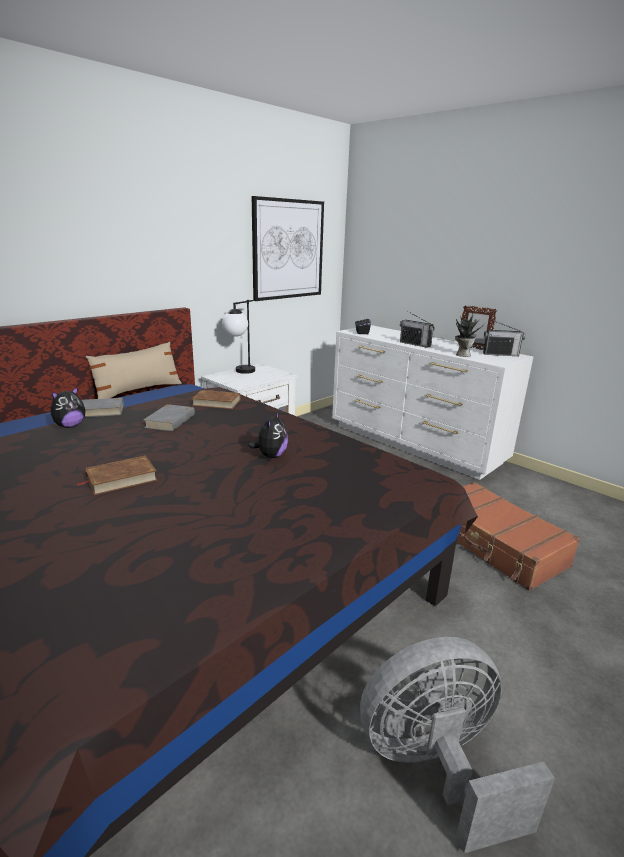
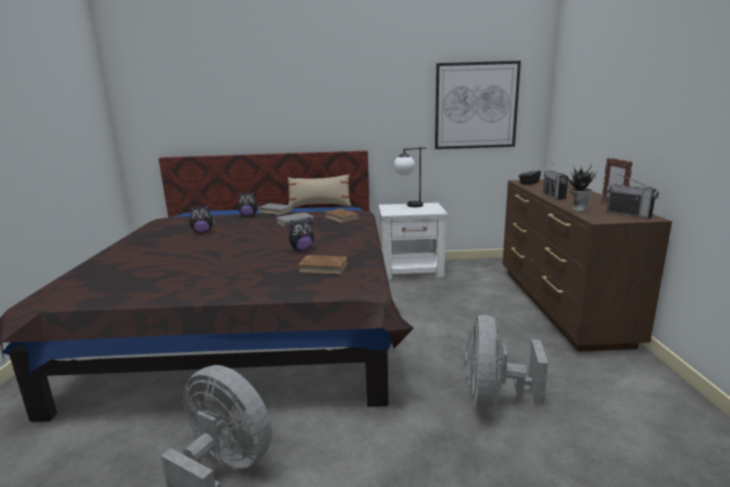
camera: 45 degrees right, 5 degrees down
brown book [77,456,157,495] -> brown book moved to [298,255,348,275]
white dresser [332,325,533,480] -> brown dresser [503,179,672,352]
brown suitcase [457,482,580,591] -> grey fan [464,315,548,409]
none -> plush toy [189,204,215,233]

